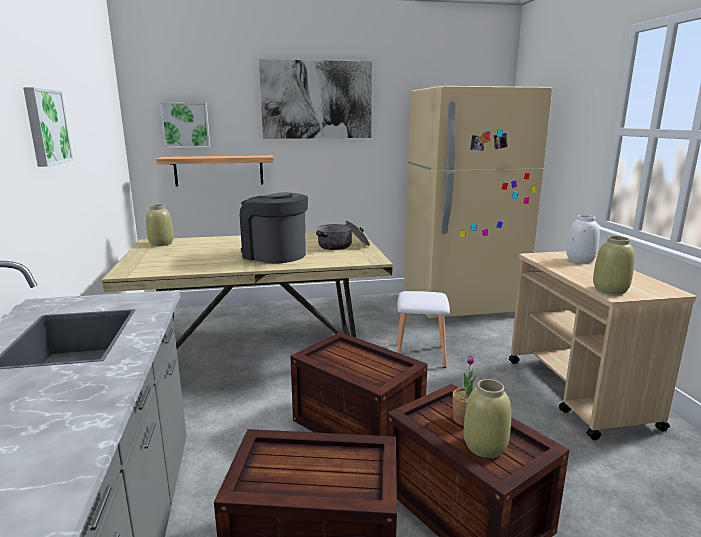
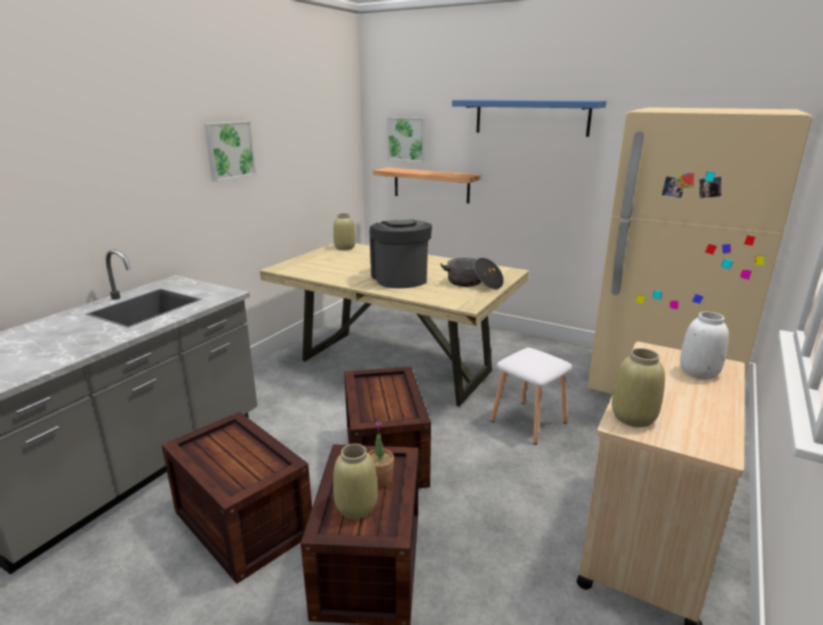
camera: 40 degrees right, 5 degrees up
picture [259,59,372,139] -> blue shelf [452,100,606,137]

